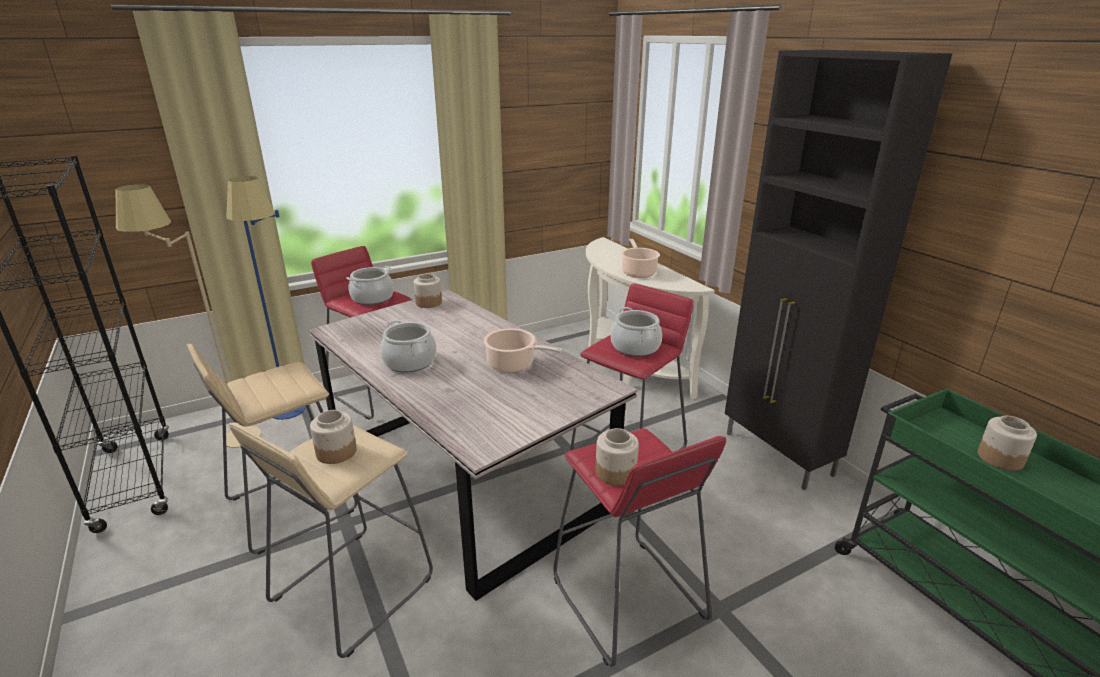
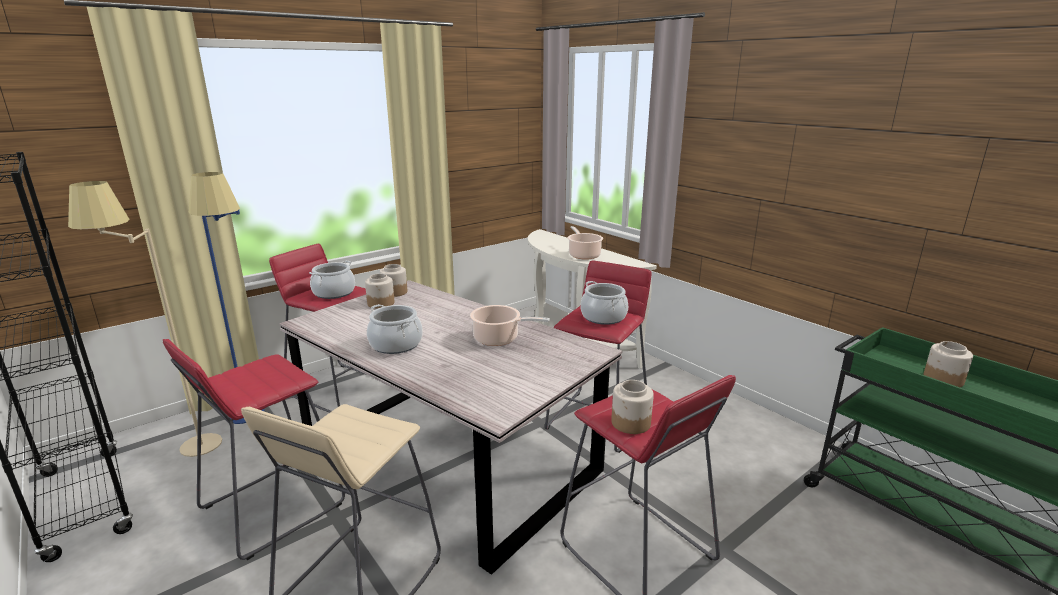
camera: 10 degrees left, 5 degrees down
beige stool [186,344,357,554] -> red stool [163,339,345,560]
jar [310,410,357,464] -> jar moved to [365,274,395,308]
black cabinet [725,50,952,490] -> none

